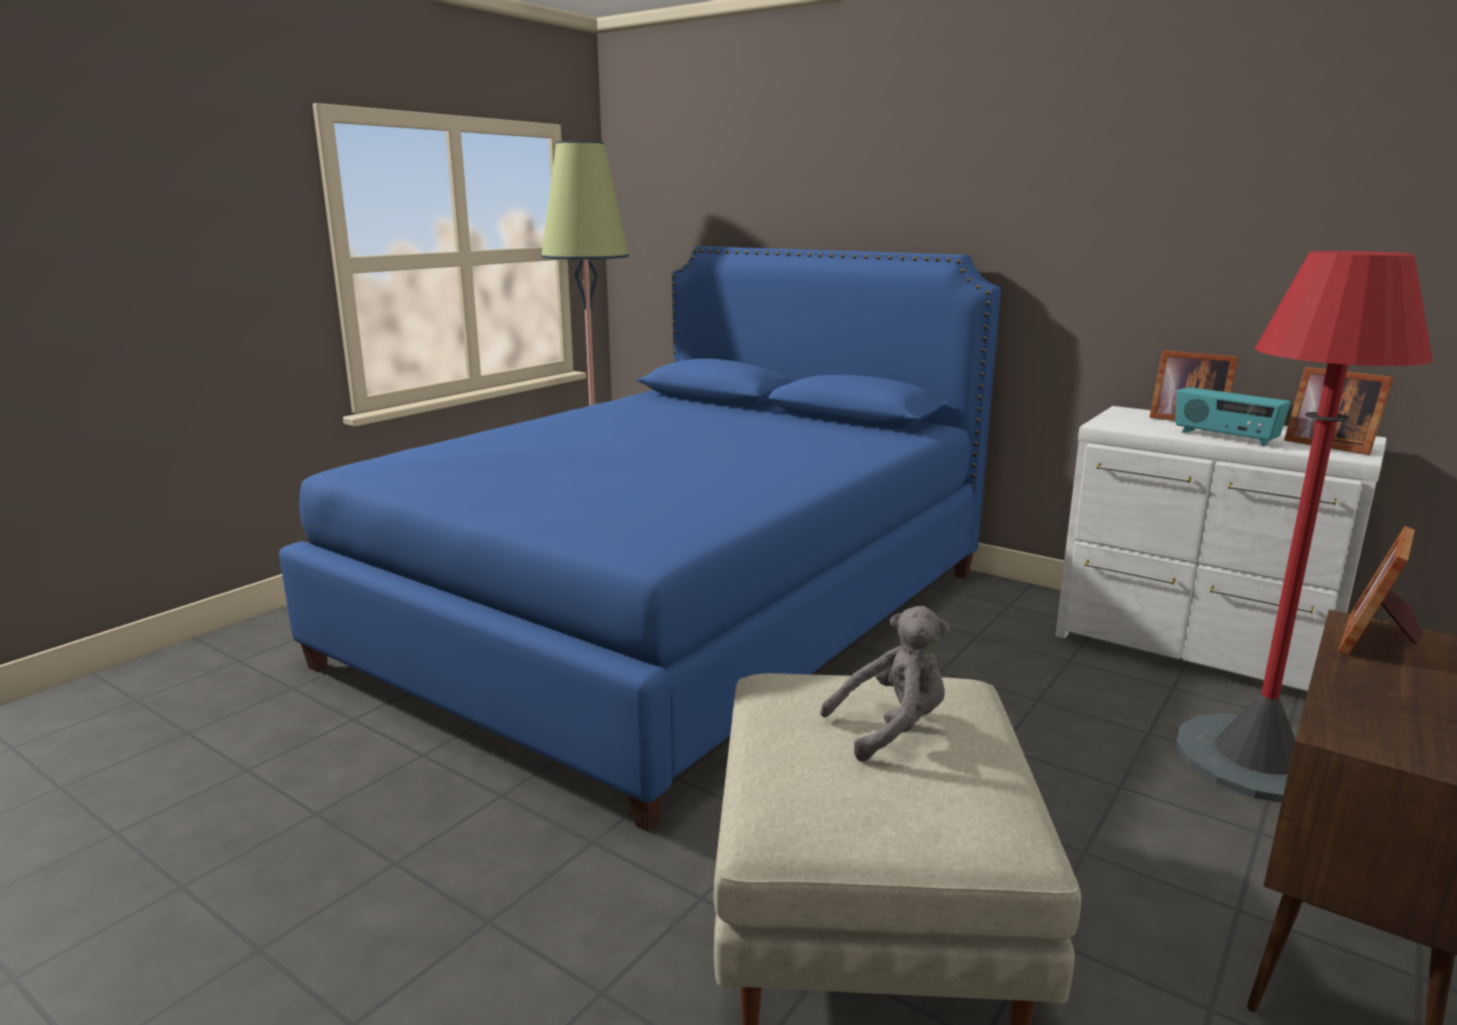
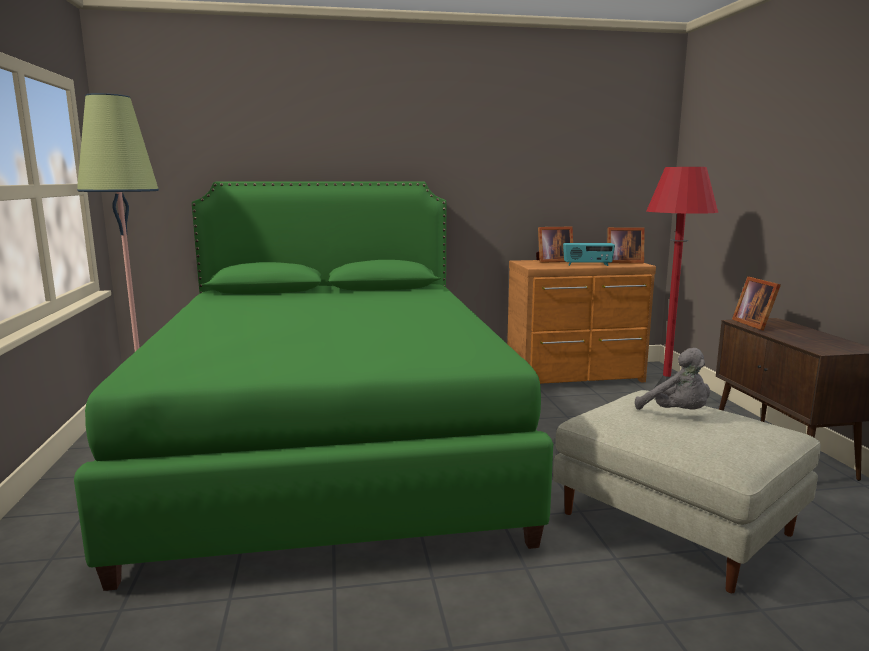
camera: 45 degrees left, 5 degrees down
blue bed [279,246,1001,832] -> green bed [74,181,553,591]
grey plush toy [820,606,950,761] -> grey plush toy turned 120 degrees clockwise [635,348,710,410]
white dresser [1055,406,1387,691] -> brown dresser [507,260,656,384]

